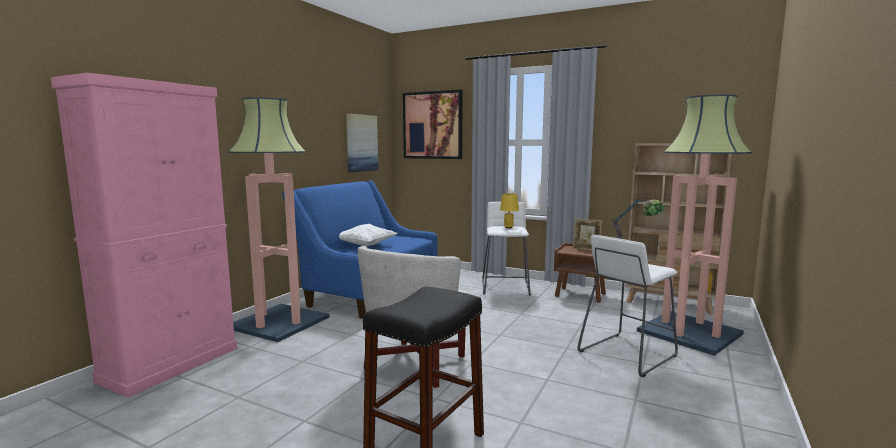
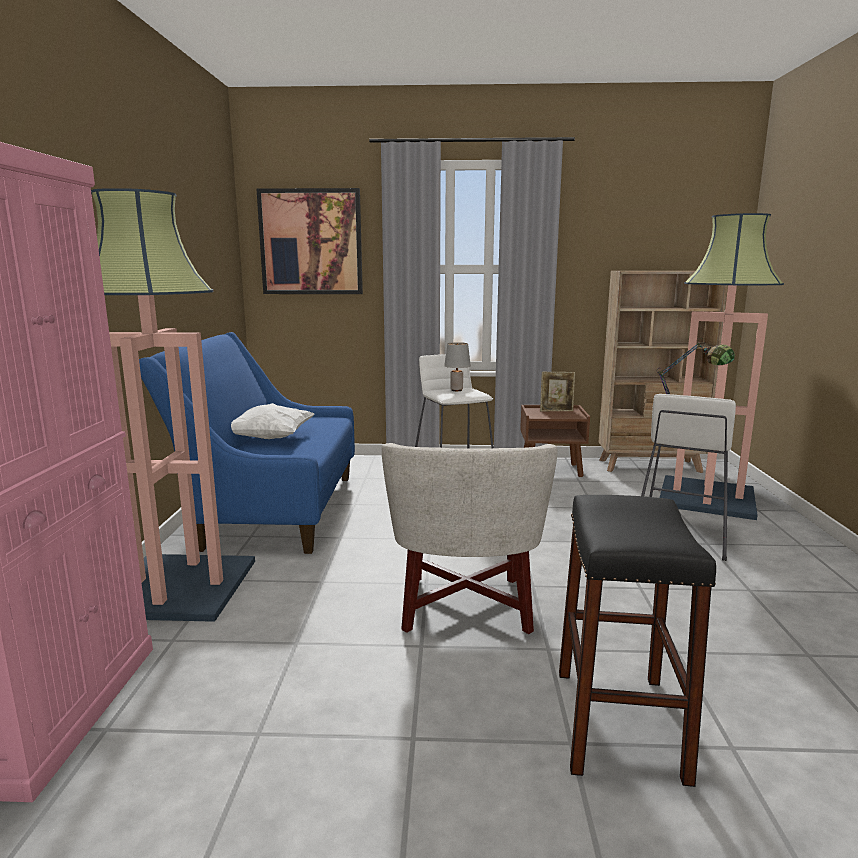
camera: 25 degrees left, 5 degrees up
picture [346,114,378,172] -> none
yellow table lamp [500,193,519,228] -> grey table lamp [444,342,471,391]

